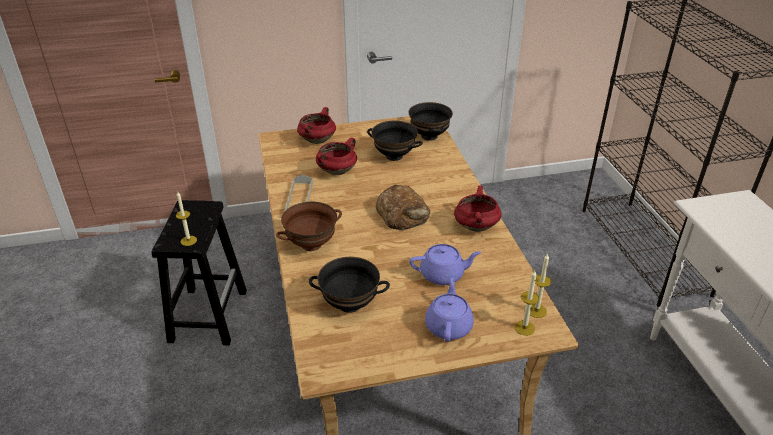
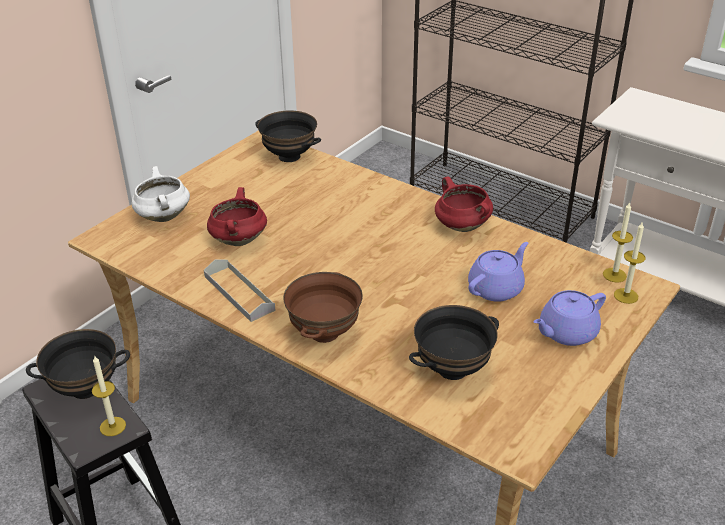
camera: 40 degrees left, 0 degrees up
red cooking pot [297,107,336,144] -> white cooking pot [132,166,190,222]
black bowl [367,121,423,161] -> black bowl moved to [26,329,130,399]
bread [376,184,430,230] -> none
purple teapot [425,278,474,342] -> purple teapot turned 90 degrees counterclockwise [533,290,606,346]

